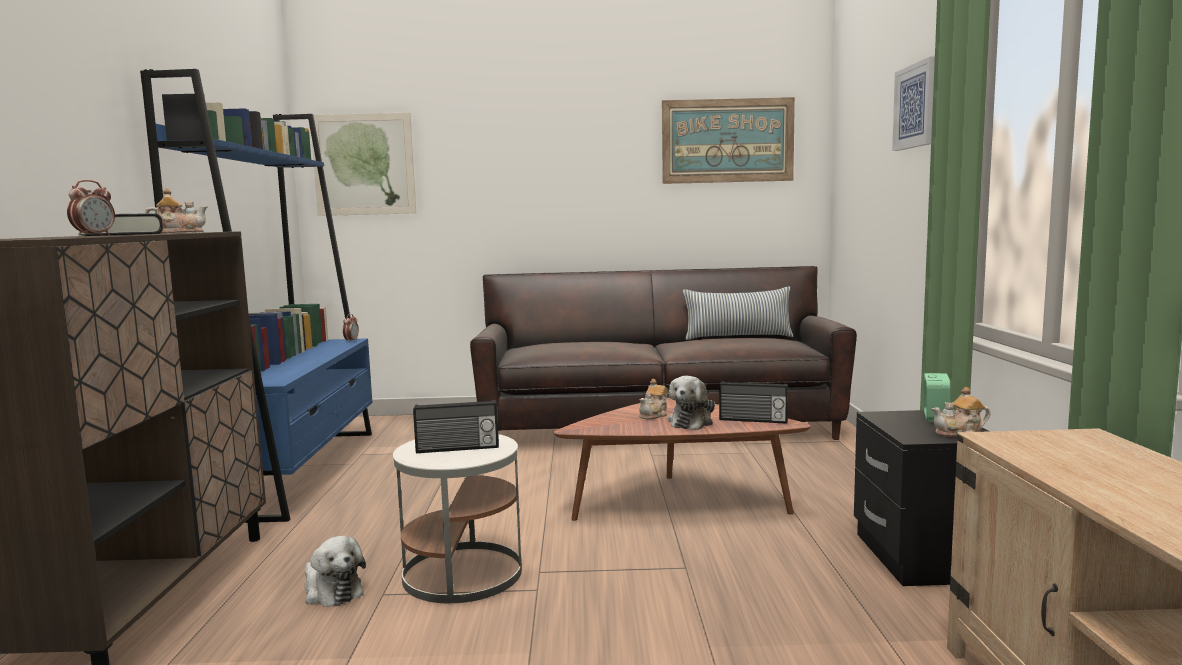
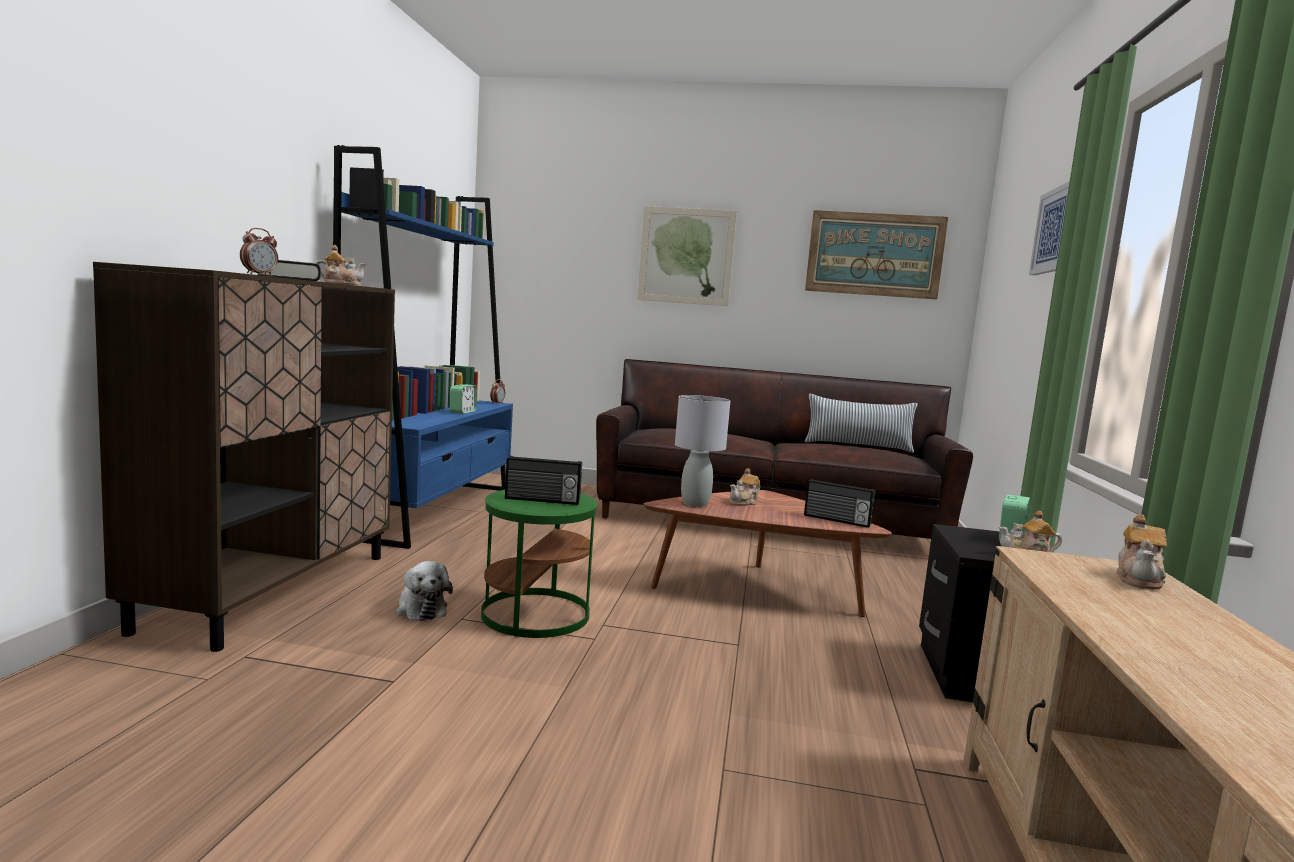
camera: 10 degrees right, 0 degrees up
picture [312,113,416,216] -> picture moved to [637,206,737,306]
white side table [393,434,522,603] -> green side table [481,490,597,638]
plush toy [668,376,715,430] -> none
none -> alarm clock [450,384,477,414]
none -> grey table lamp [675,395,730,507]
none -> teapot [1117,514,1167,590]

